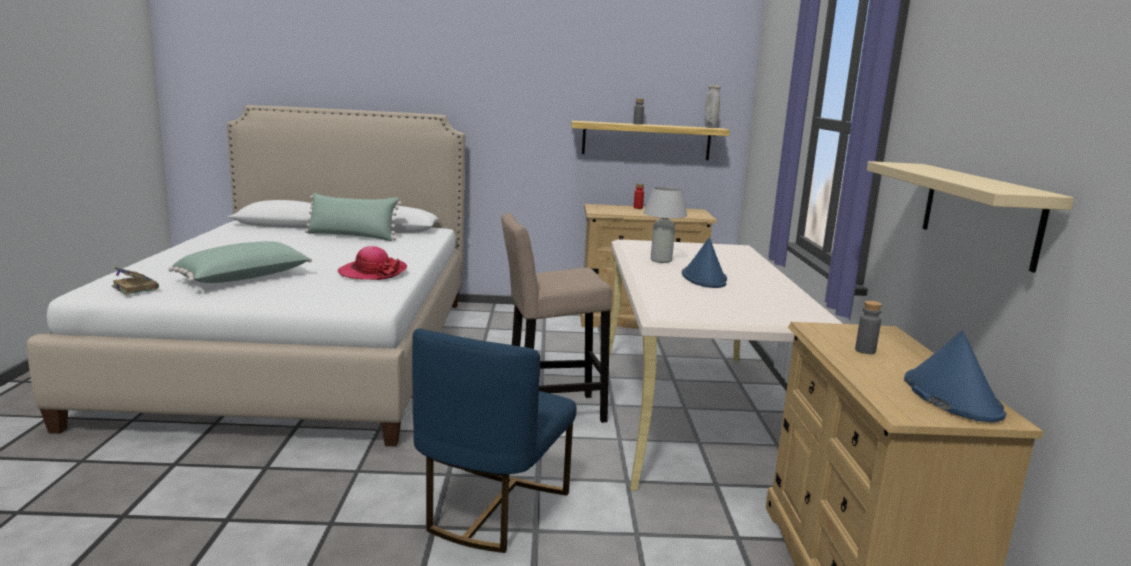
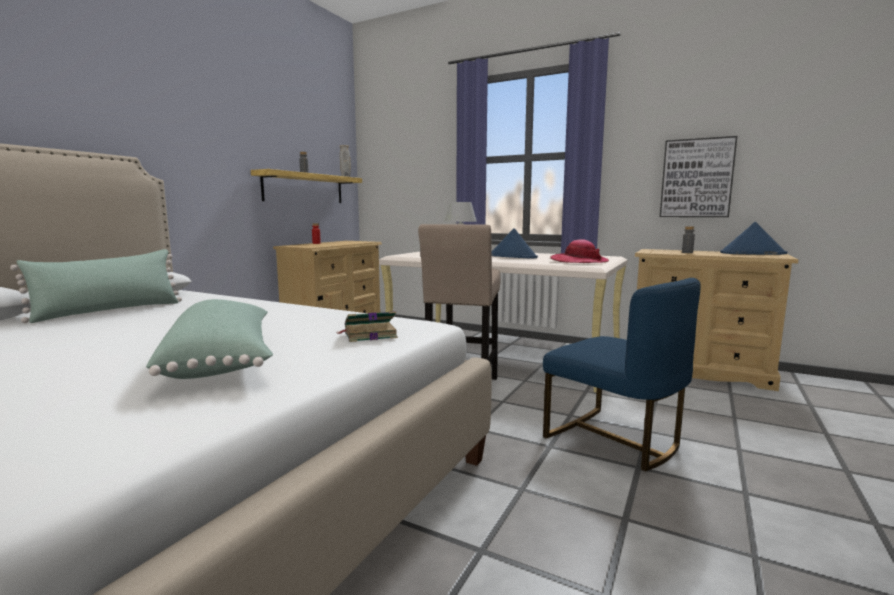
camera: 60 degrees left, 5 degrees down
book [111,266,159,295] -> book moved to [337,311,398,342]
hat [337,246,407,280] -> hat moved to [551,239,609,263]
beige shelf [867,161,1074,273] -> picture [660,136,737,217]

